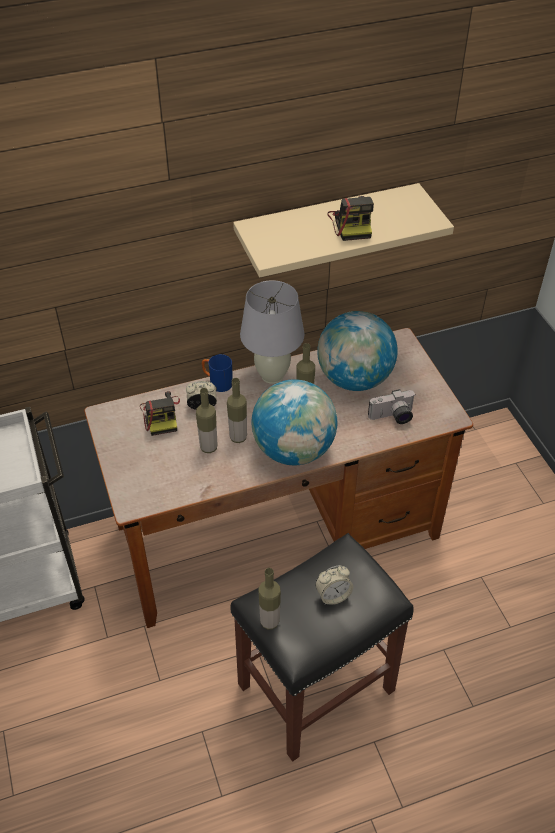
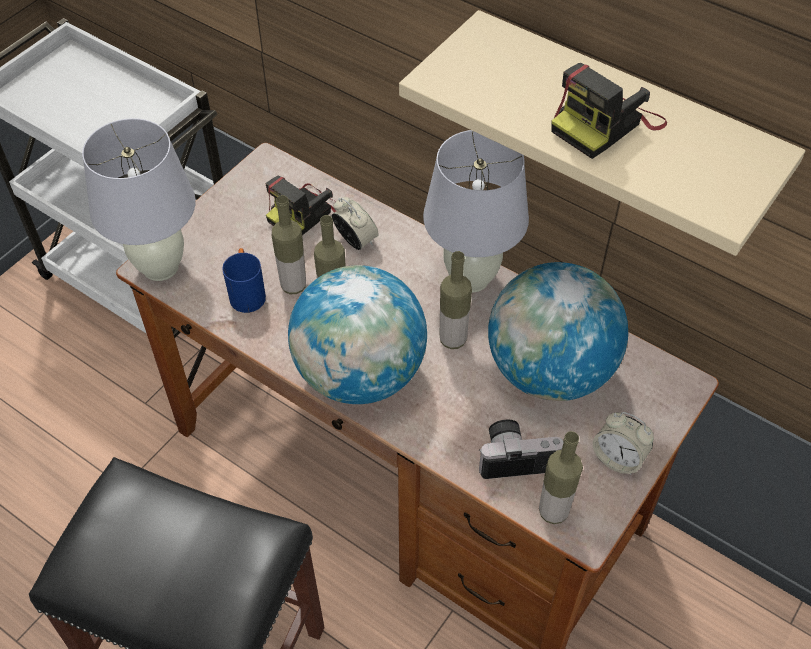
camera: 55 degrees right, 5 degrees up
blue mug [202,354,233,392] -> blue mug moved to [222,248,266,313]
bottle [258,568,281,630] -> bottle moved to [539,431,583,524]
alarm clock [315,565,353,605] -> alarm clock moved to [593,412,654,475]
camera [368,389,415,424] -> camera turned 135 degrees clockwise [479,420,564,479]
none -> white table lamp [82,118,196,281]

